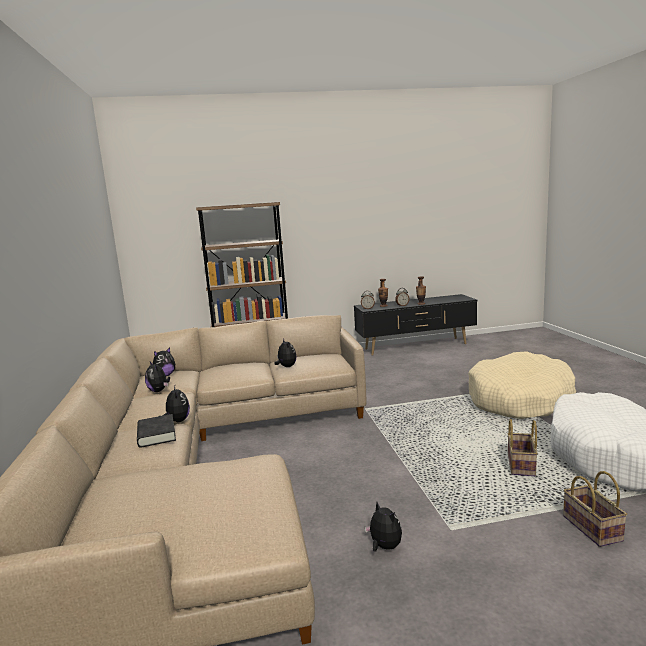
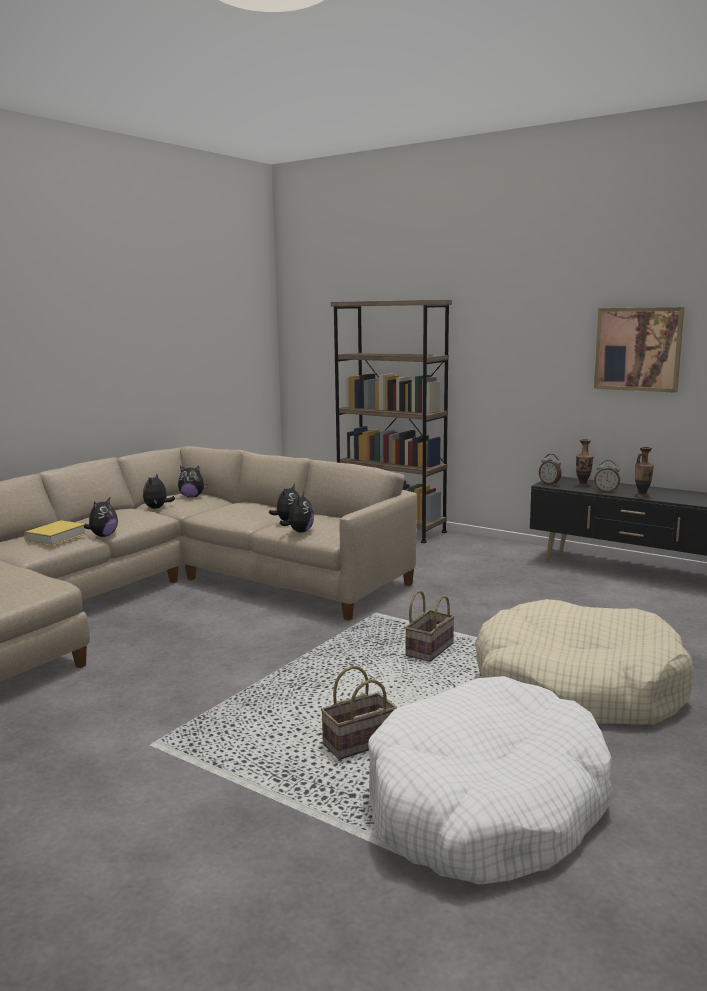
camera: 45 degrees right, 0 degrees up
black book [137,414,176,448] -> yellow book [24,520,86,546]
plush toy [365,502,402,552] -> plush toy moved to [279,493,314,532]
basket [563,471,627,547] -> basket moved to [405,590,455,662]
none -> picture [594,307,684,393]

